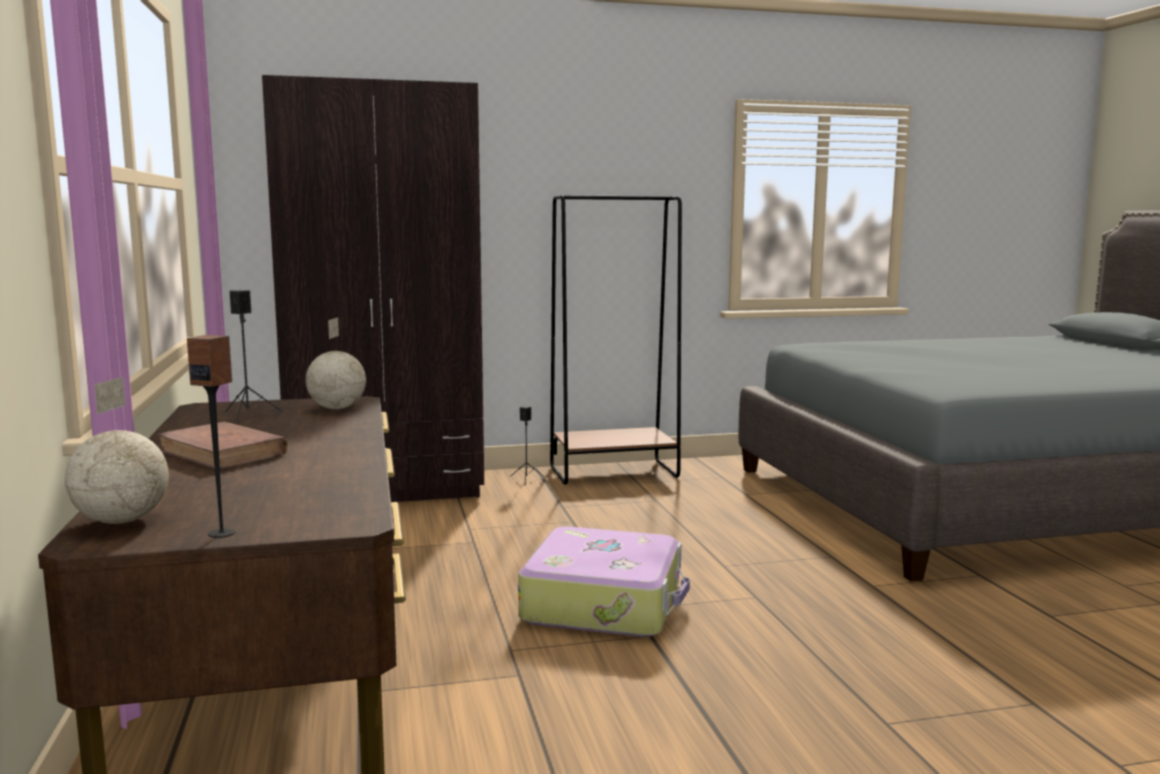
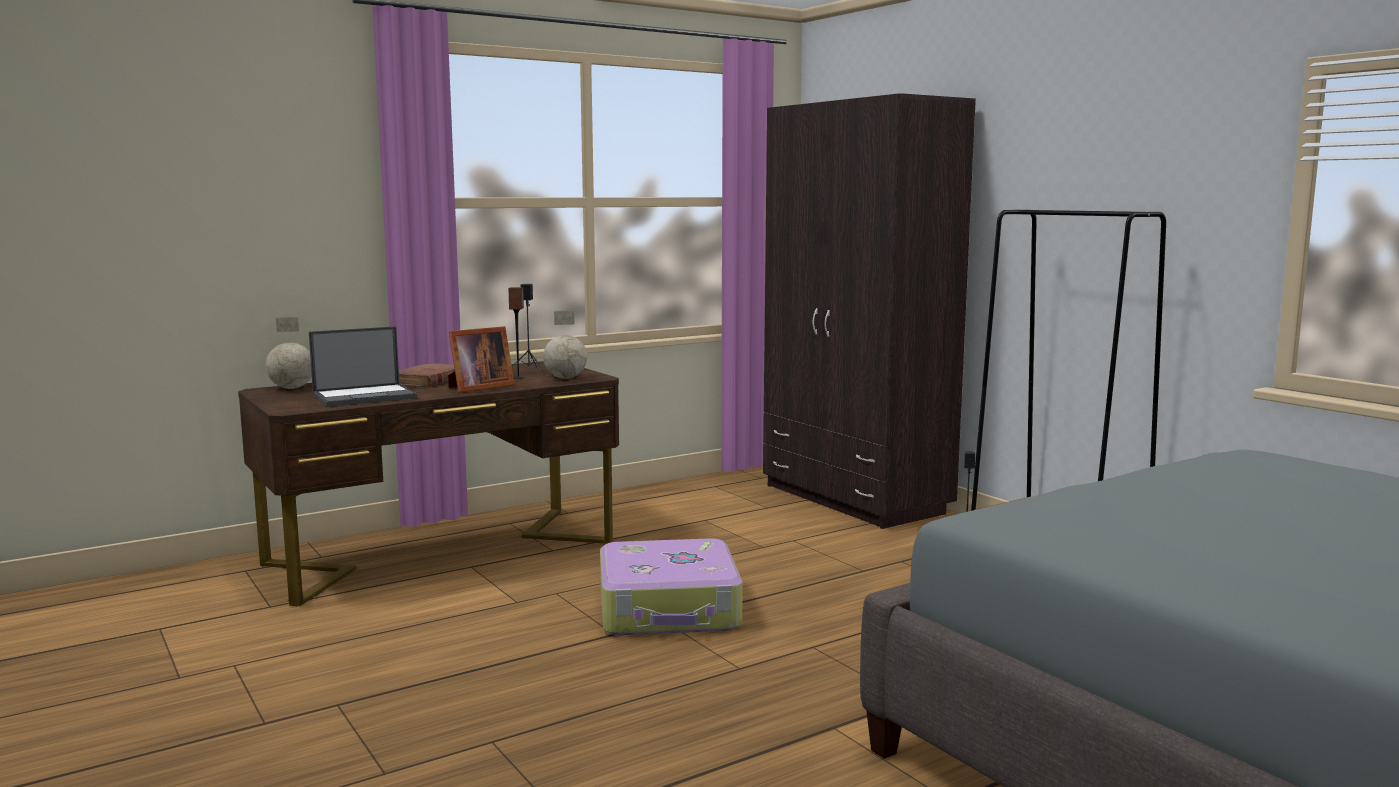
camera: 70 degrees right, 0 degrees up
speaker [187,335,236,538] -> speaker moved to [508,287,524,379]
none -> laptop [309,326,417,407]
none -> picture frame [448,326,515,392]

